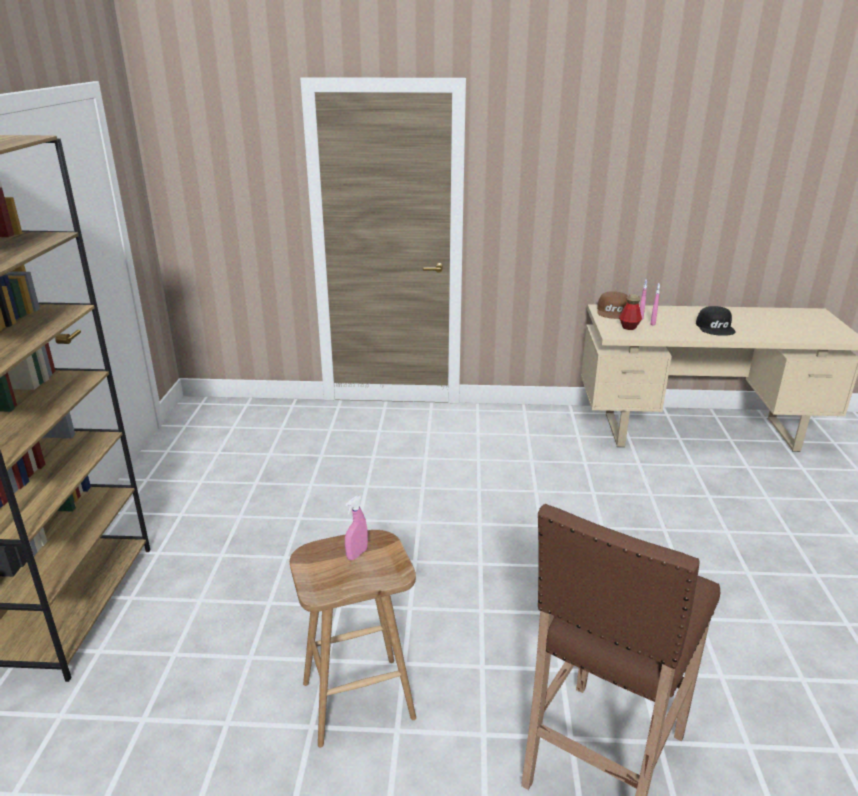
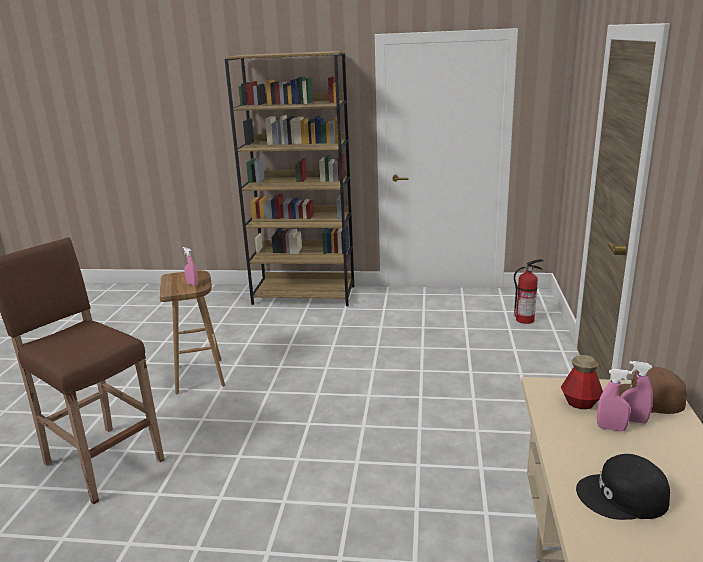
camera: 95 degrees right, 5 degrees down
none -> fire extinguisher [514,259,544,324]

